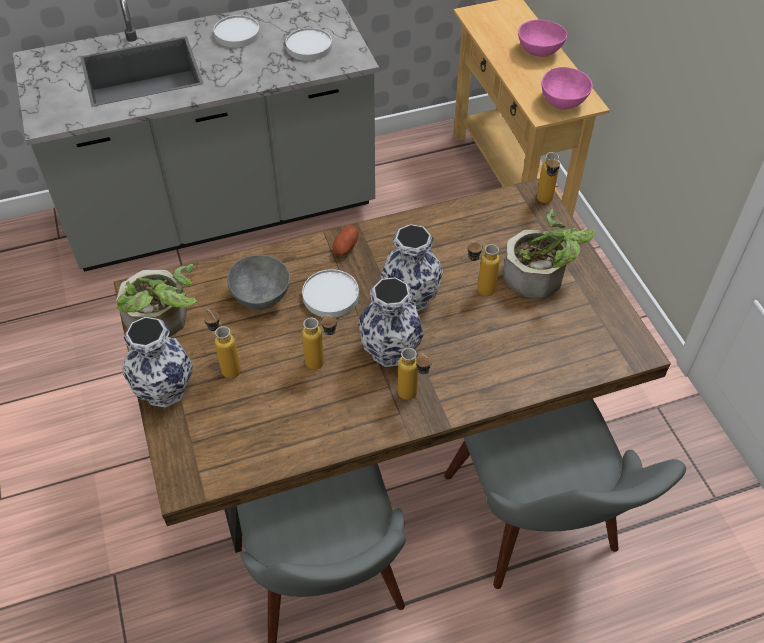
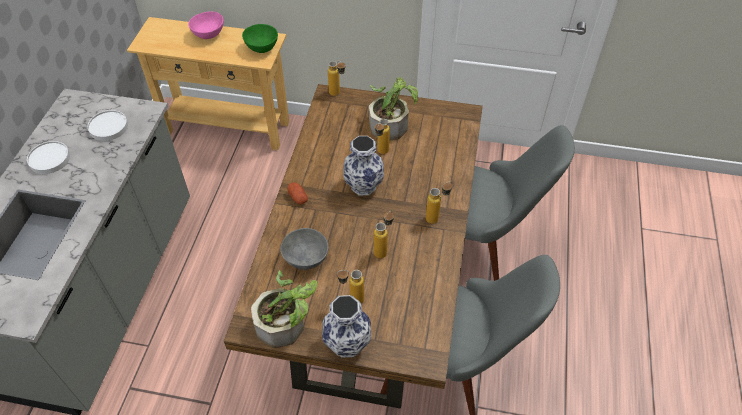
camera: 60 degrees left, 0 degrees up
white plate [302,269,359,317] -> none
vase [358,277,423,367] -> none
pink bowl [541,67,593,109] -> green bowl [242,24,278,53]

